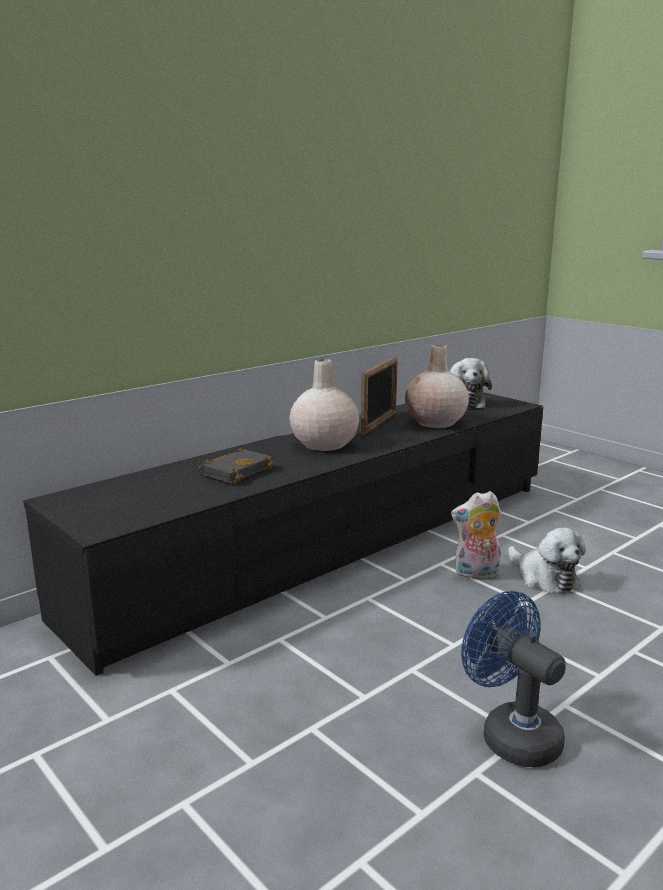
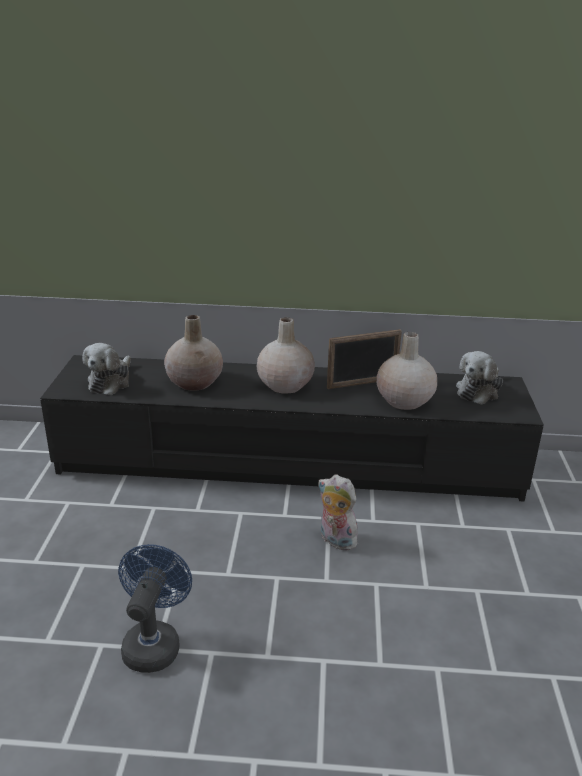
camera: 45 degrees right, 10 degrees up
black book [199,448,276,484] -> beige vase [164,315,223,390]
plush toy [508,528,586,594] -> plush toy moved to [83,343,131,395]

